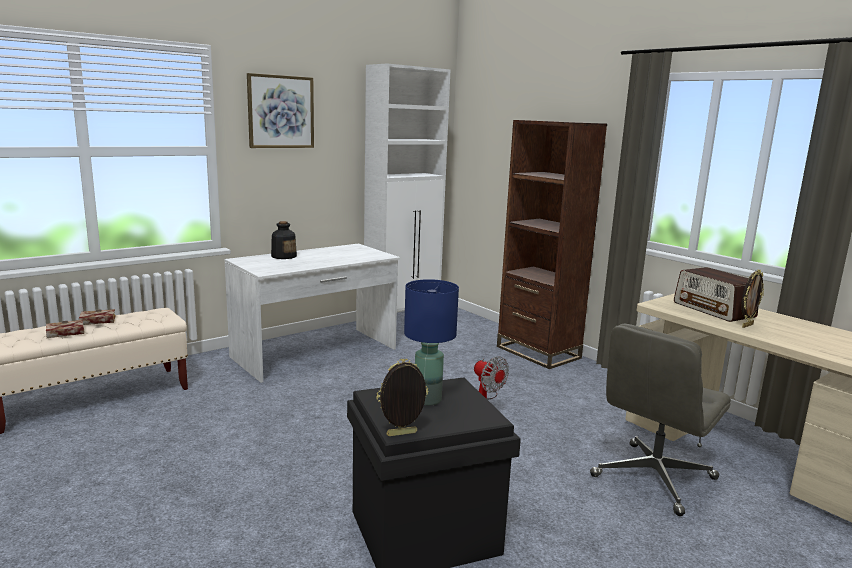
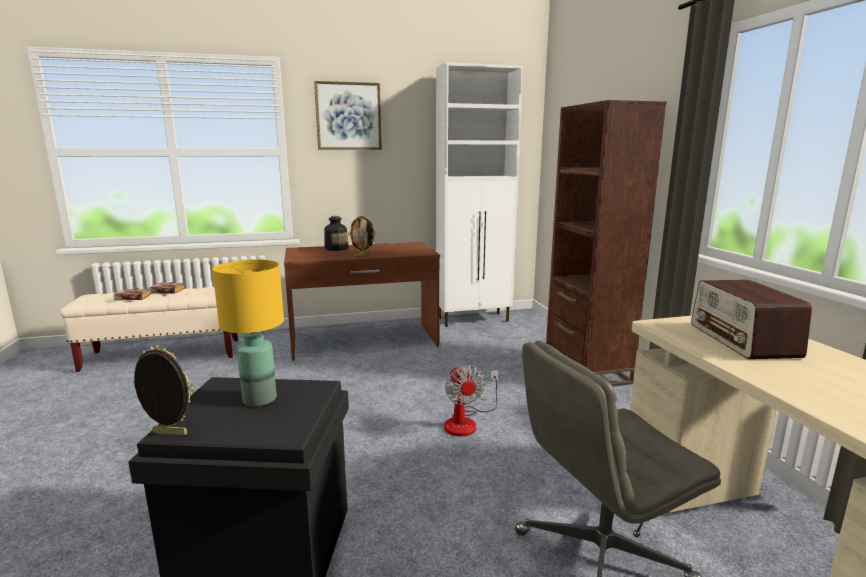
camera: 25 degrees right, 0 degrees up
white desk [224,244,400,383] -> brown desk [284,242,440,361]
blue table lamp [404,279,459,406] -> yellow table lamp [212,260,284,407]
picture frame [741,269,764,328] -> picture frame moved to [348,214,376,257]

